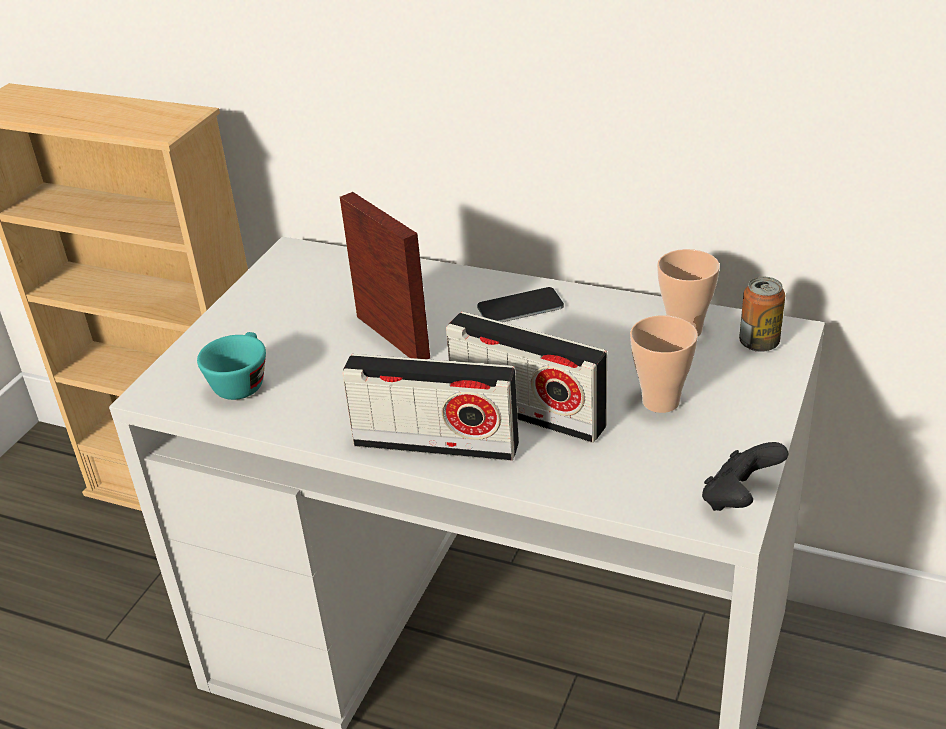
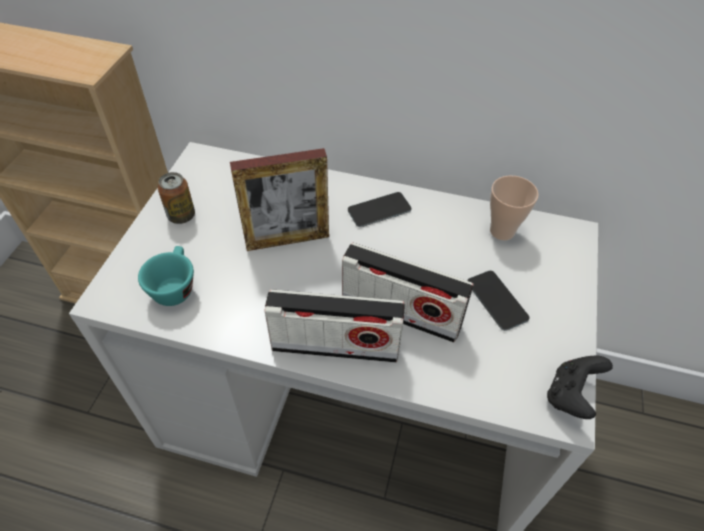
camera: 10 degrees left, 15 degrees up
picture frame [340,192,430,359] -> picture frame turned 120 degrees clockwise [230,148,329,251]
cup [630,315,698,413] -> phone [467,271,530,331]
can [739,277,785,352] -> can moved to [158,172,195,224]

